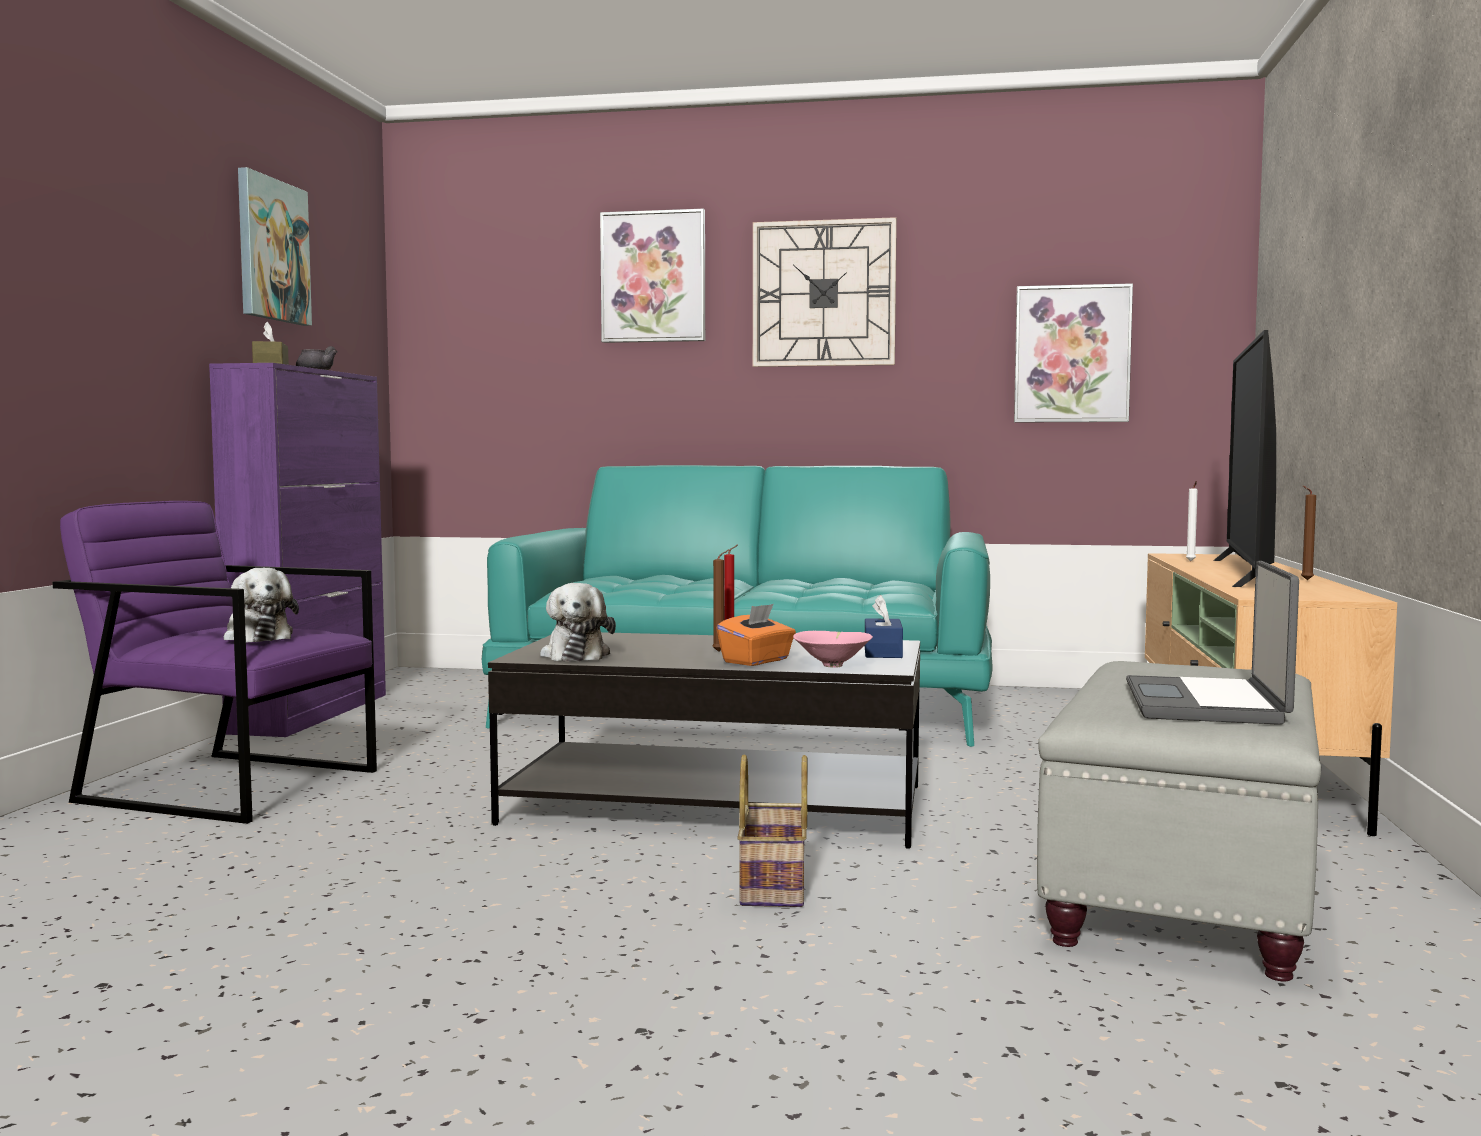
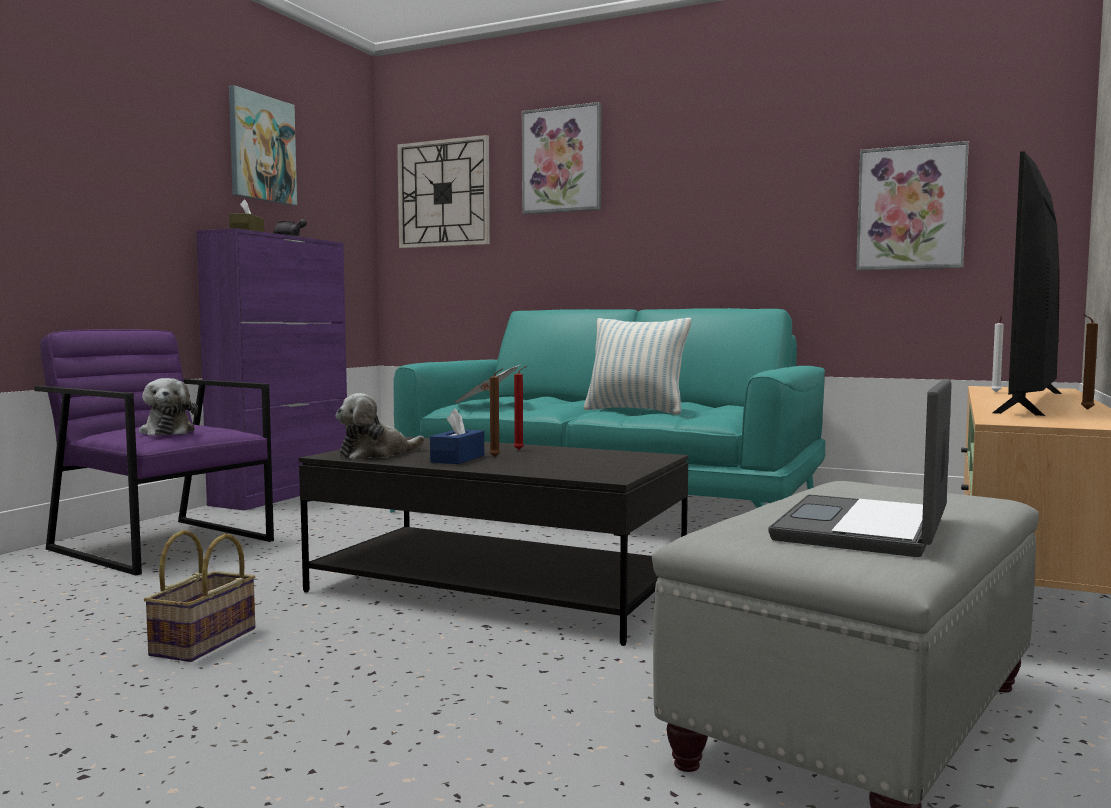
camera: 15 degrees right, 0 degrees up
plush toy [540,583,616,662] -> plush toy turned 45 degrees clockwise [336,393,425,460]
orange tissue box [717,604,796,666] -> none
basket [737,754,808,907] -> basket moved to [144,530,255,662]
wall clock [753,217,897,367] -> wall clock moved to [397,135,490,248]
pink bowl [793,631,873,668] -> none
blue tissue box [865,595,903,658] -> blue tissue box moved to [430,408,484,464]
none -> newspaper [454,364,521,403]
none -> pillow [584,318,691,415]

